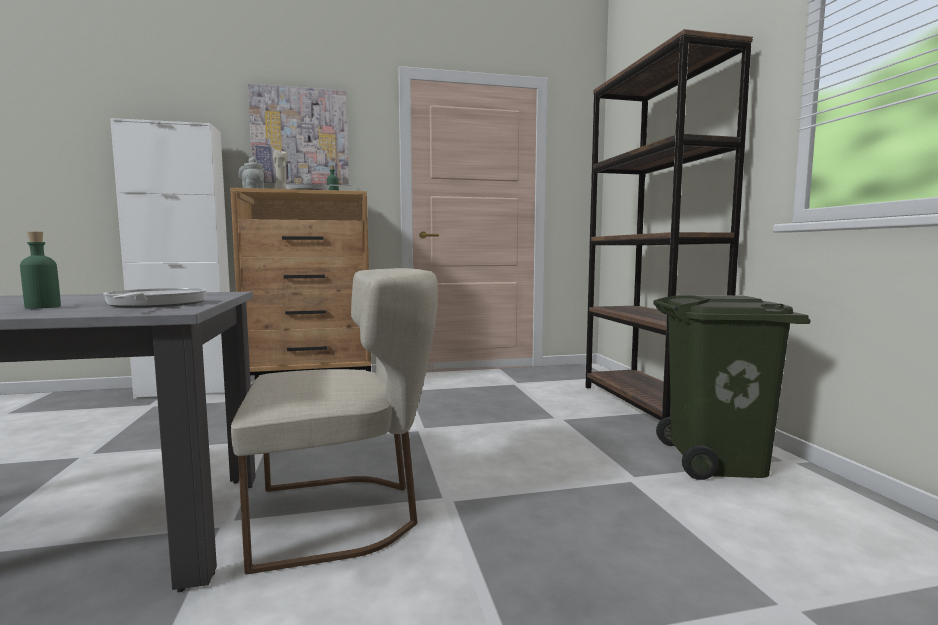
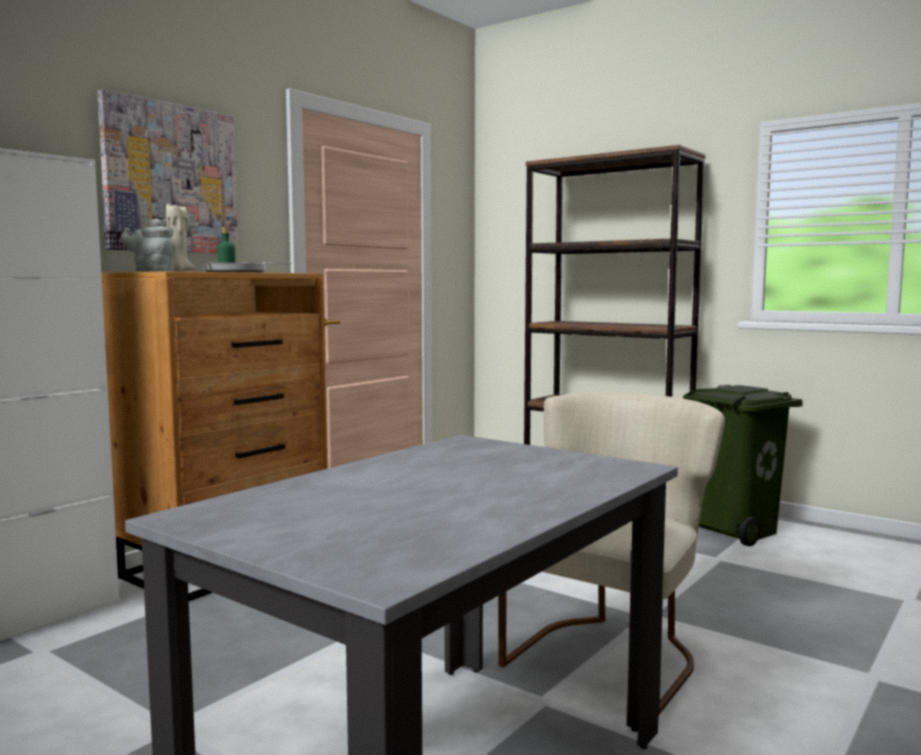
camera: 40 degrees left, 0 degrees up
green bottle [20,232,61,309] -> none
frying pan [103,288,207,308] -> none

